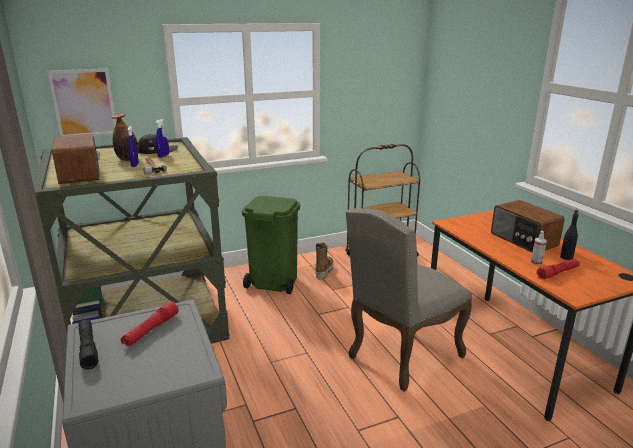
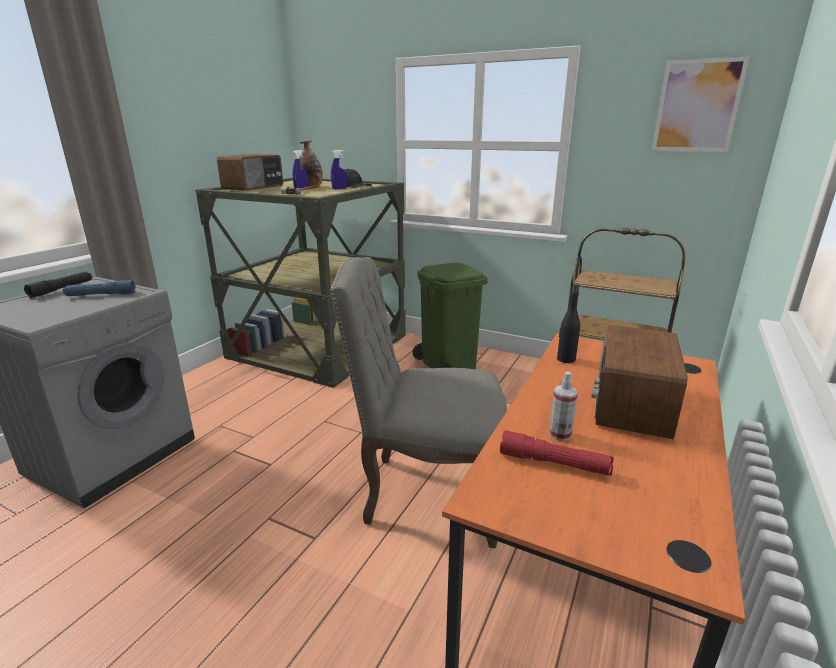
camera: 50 degrees right, 0 degrees up
picture [47,69,116,136] -> picture moved to [652,56,750,152]
red flashlight [121,301,179,346] -> blue flashlight [63,280,135,296]
boot [315,243,333,280] -> none
black bottle [560,210,578,260] -> black bottle moved to [557,283,580,363]

